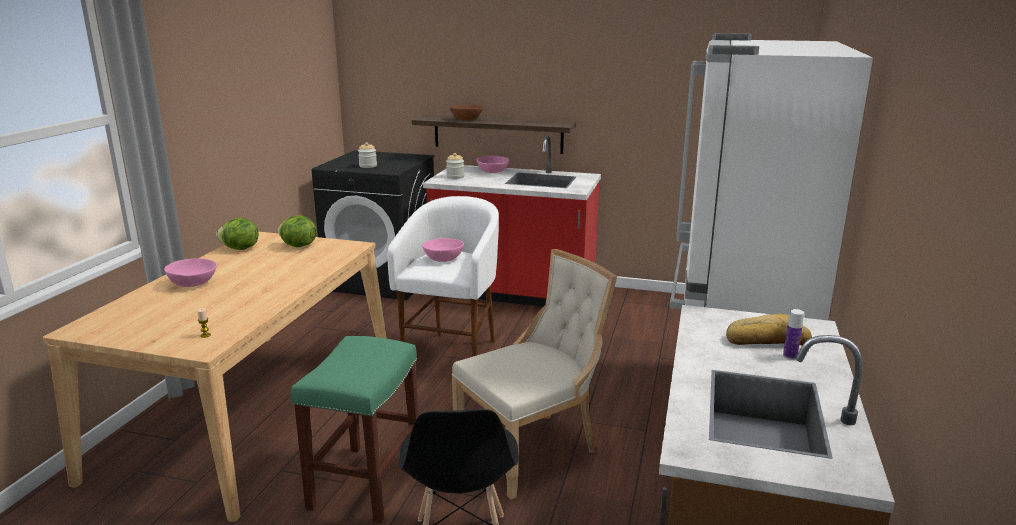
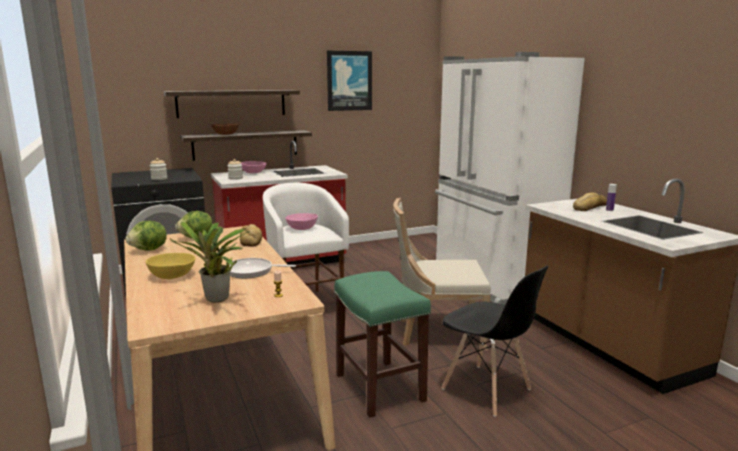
camera: 40 degrees left, 5 degrees down
pink bowl [164,258,217,287] -> yellow bowl [146,253,196,279]
beige chair [452,249,617,500] -> beige chair turned 105 degrees counterclockwise [393,198,491,350]
none -> shelf [164,90,300,118]
none -> potted plant [169,222,249,303]
none -> frying pan [229,258,296,278]
none -> bread [240,224,262,247]
none -> picture [327,50,372,111]

